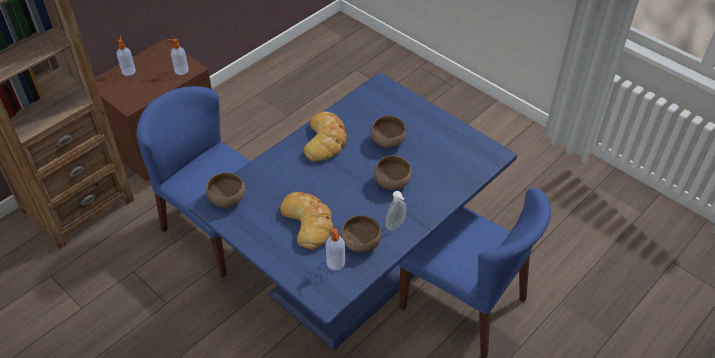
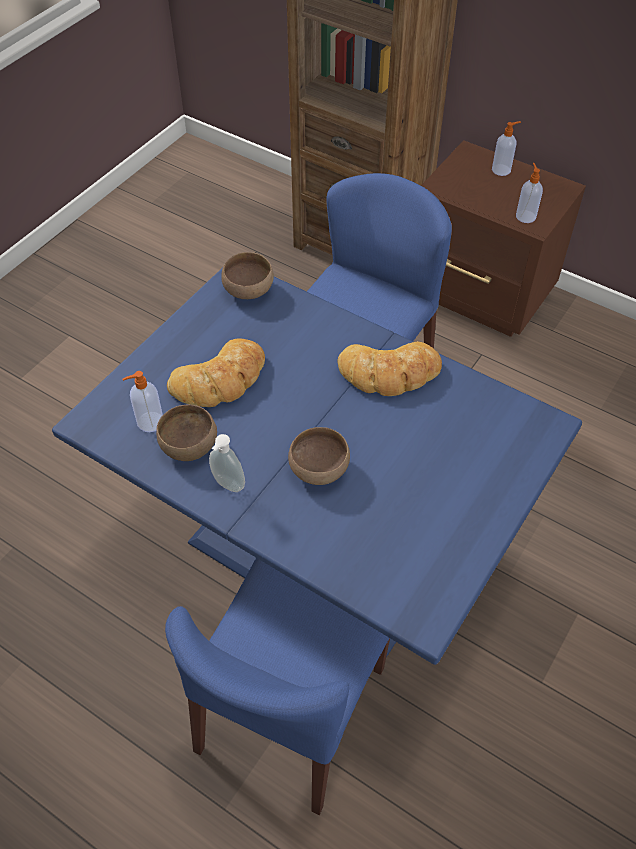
camera: 80 degrees right, 5 degrees up
brown bowl [371,116,406,148] -> none

